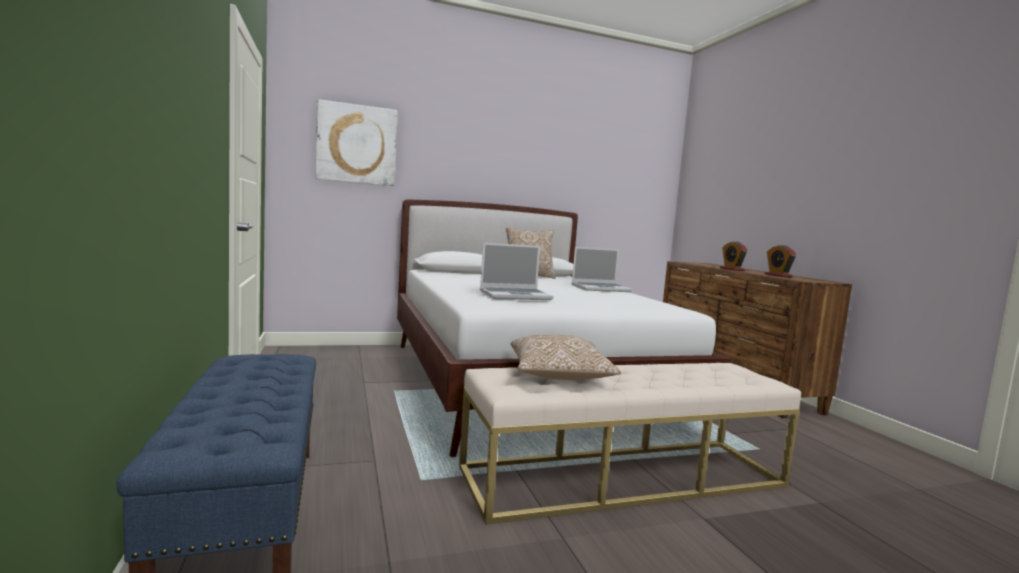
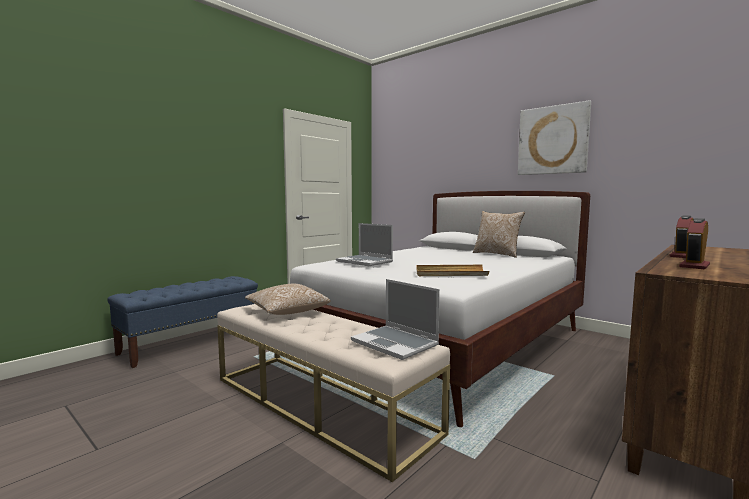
camera: 60 degrees right, 0 degrees up
picture [315,99,397,186] -> picture moved to [518,100,591,175]
laptop [571,247,632,292] -> laptop moved to [351,279,440,360]
none -> beige tray [417,265,489,276]

